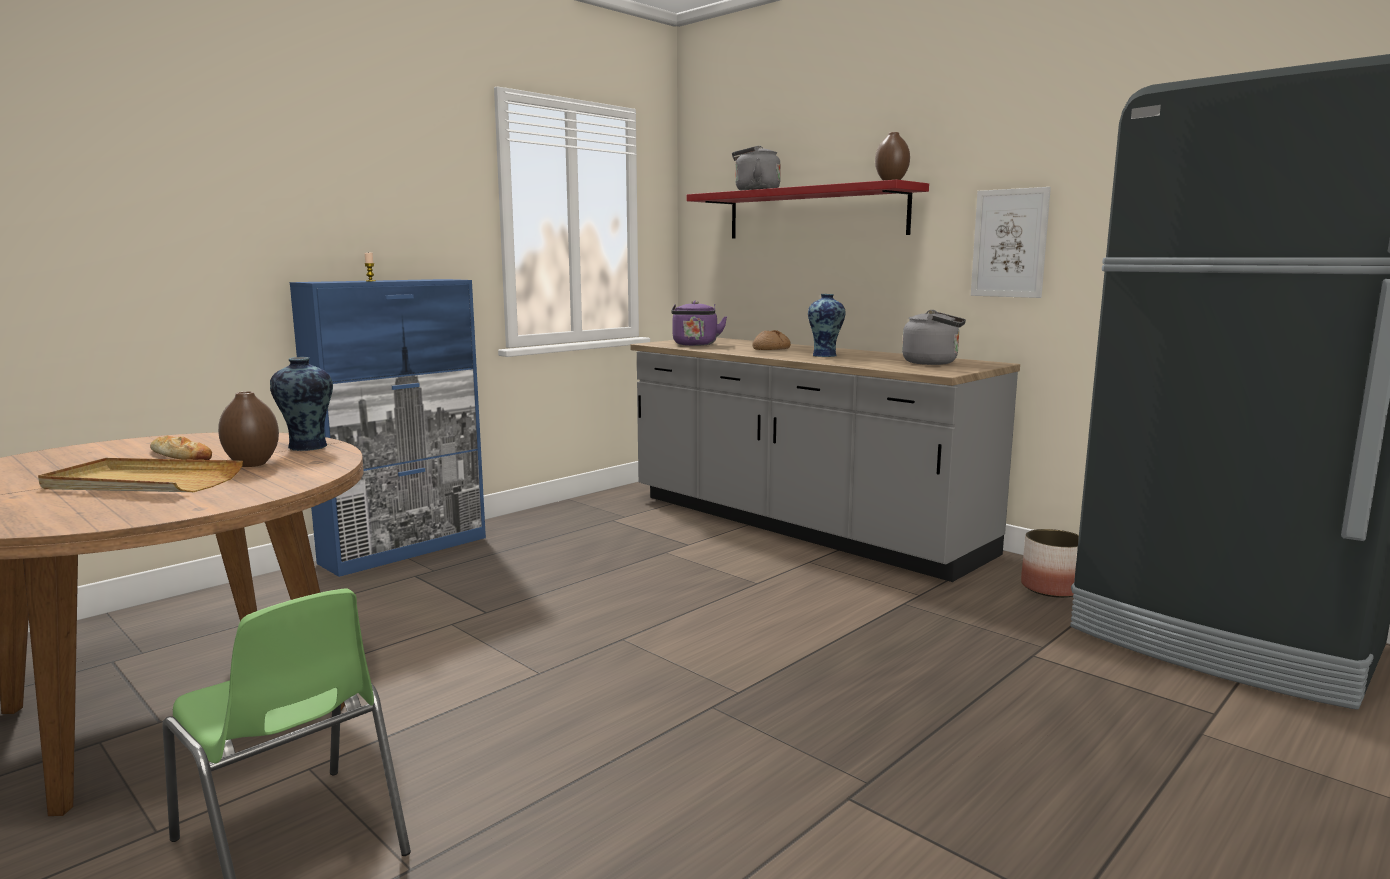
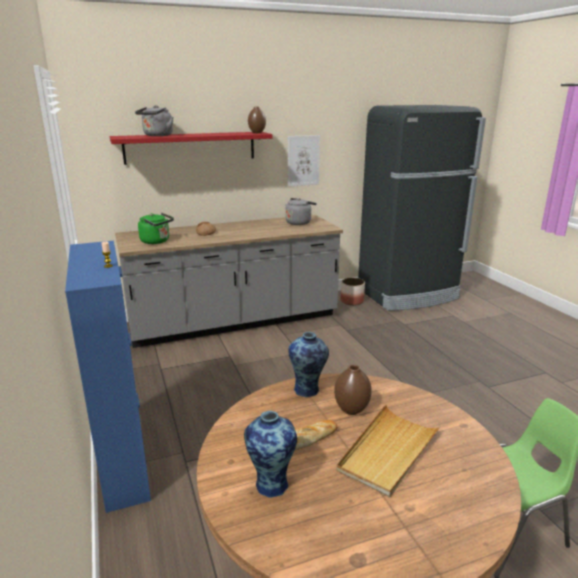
camera: 65 degrees left, 10 degrees up
purple kettle [671,300,727,346] -> green kettle [138,213,174,244]
vase [808,294,845,357] -> vase moved to [244,411,297,498]

